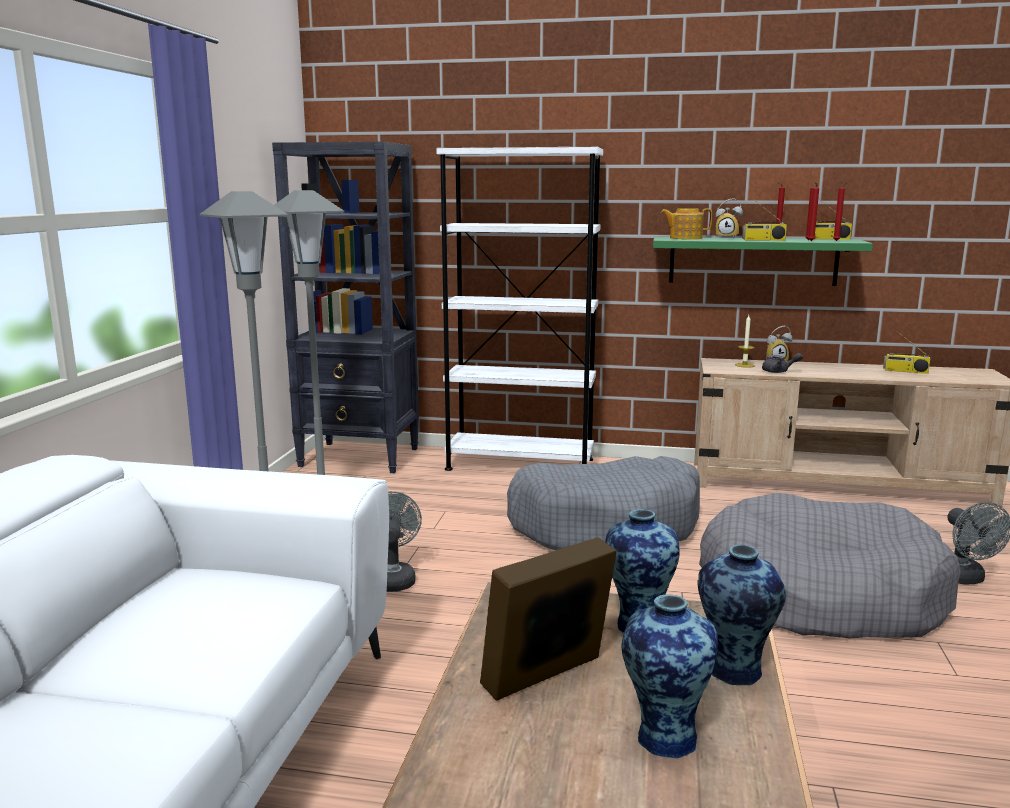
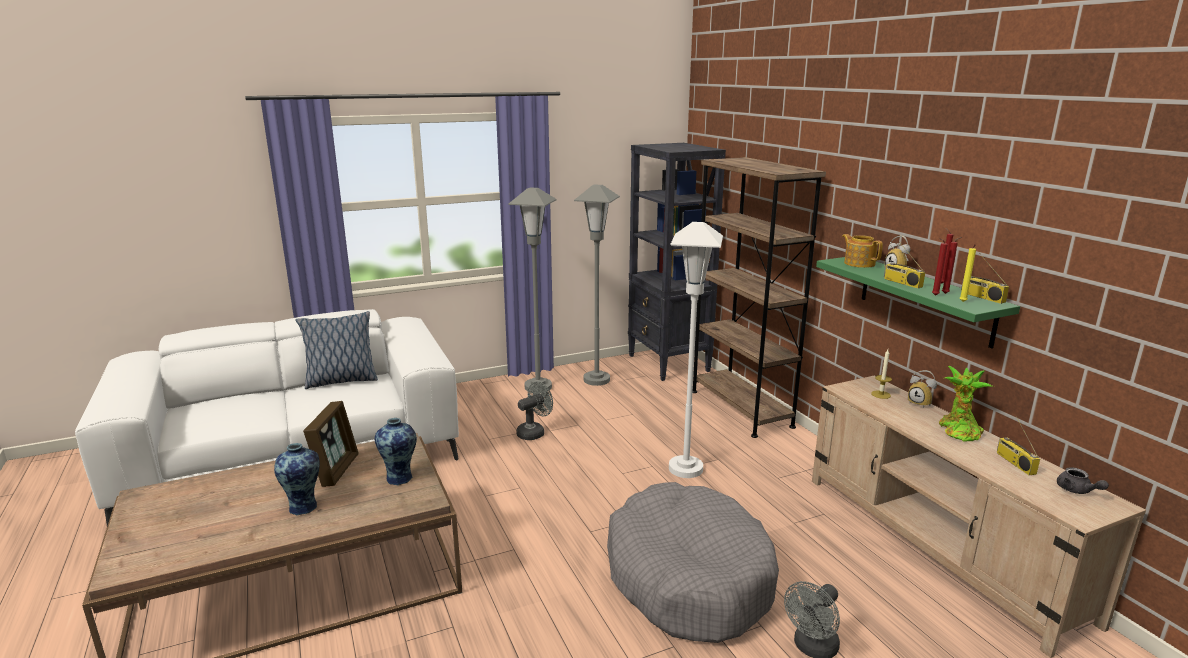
camera: 55 degrees right, 5 degrees up
white bookcase [436,147,603,471] -> brown bookcase [692,157,826,438]
picture frame [480,537,616,701] -> picture frame turned 75 degrees clockwise [303,401,359,487]
grey dog bed [507,456,700,550] -> white floor lamp [669,222,723,478]
vase [697,545,786,686] -> none
grey teapot [762,353,803,373] -> grey teapot moved to [1057,467,1109,494]
red candle [833,182,848,241] -> yellow candle [959,244,976,302]
none -> pillow [295,311,378,389]
none -> potted plant [939,366,994,441]

